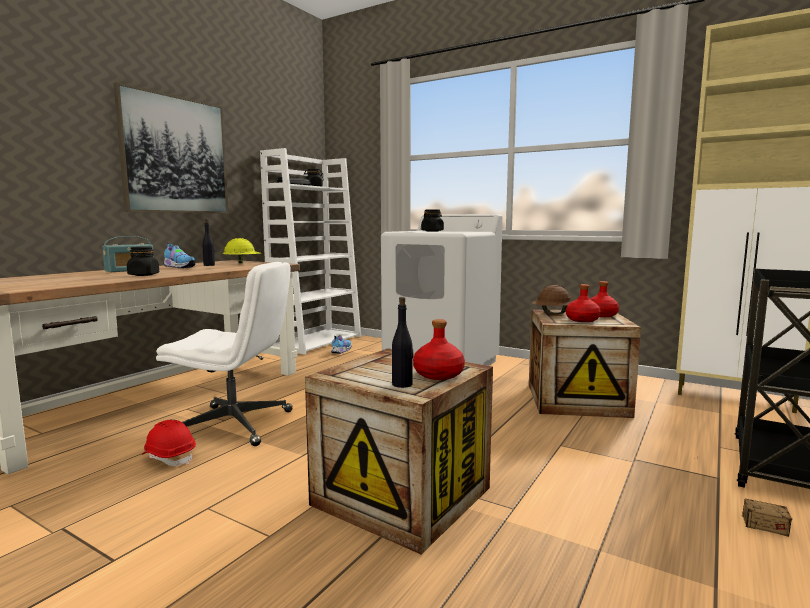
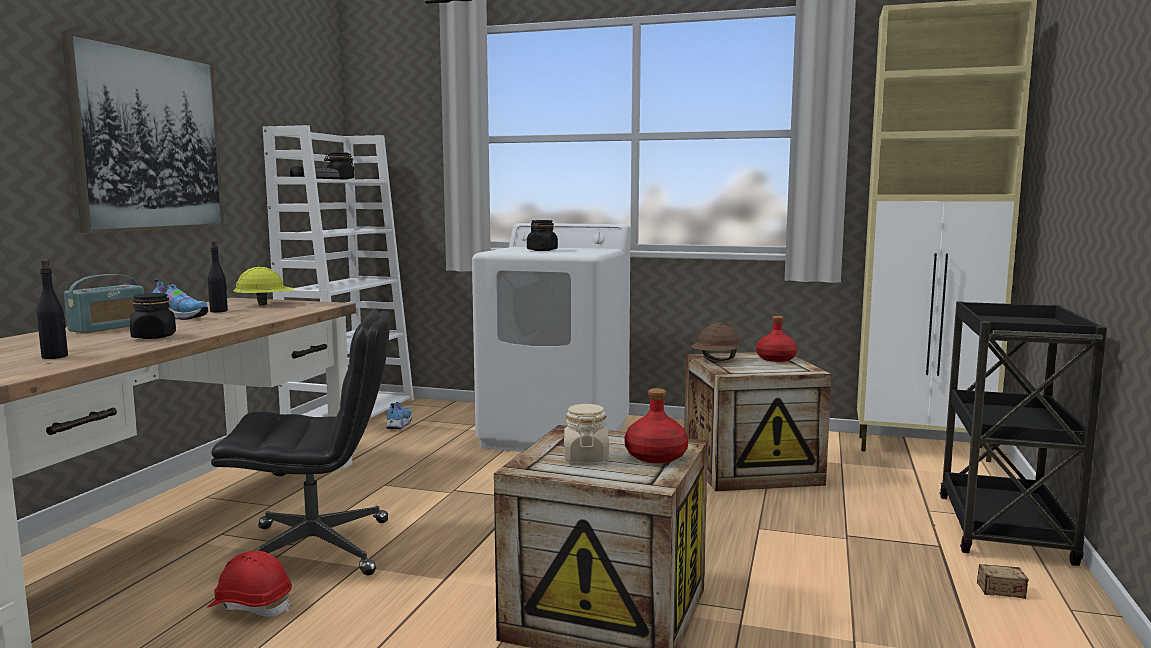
camera: 15 degrees left, 0 degrees up
white office chair [156,262,293,446] -> black office chair [211,311,390,575]
black bottle [392,297,413,388] -> black bottle moved to [37,260,68,359]
red bottle [566,284,601,322] -> none
none -> beige jar [564,404,609,463]

